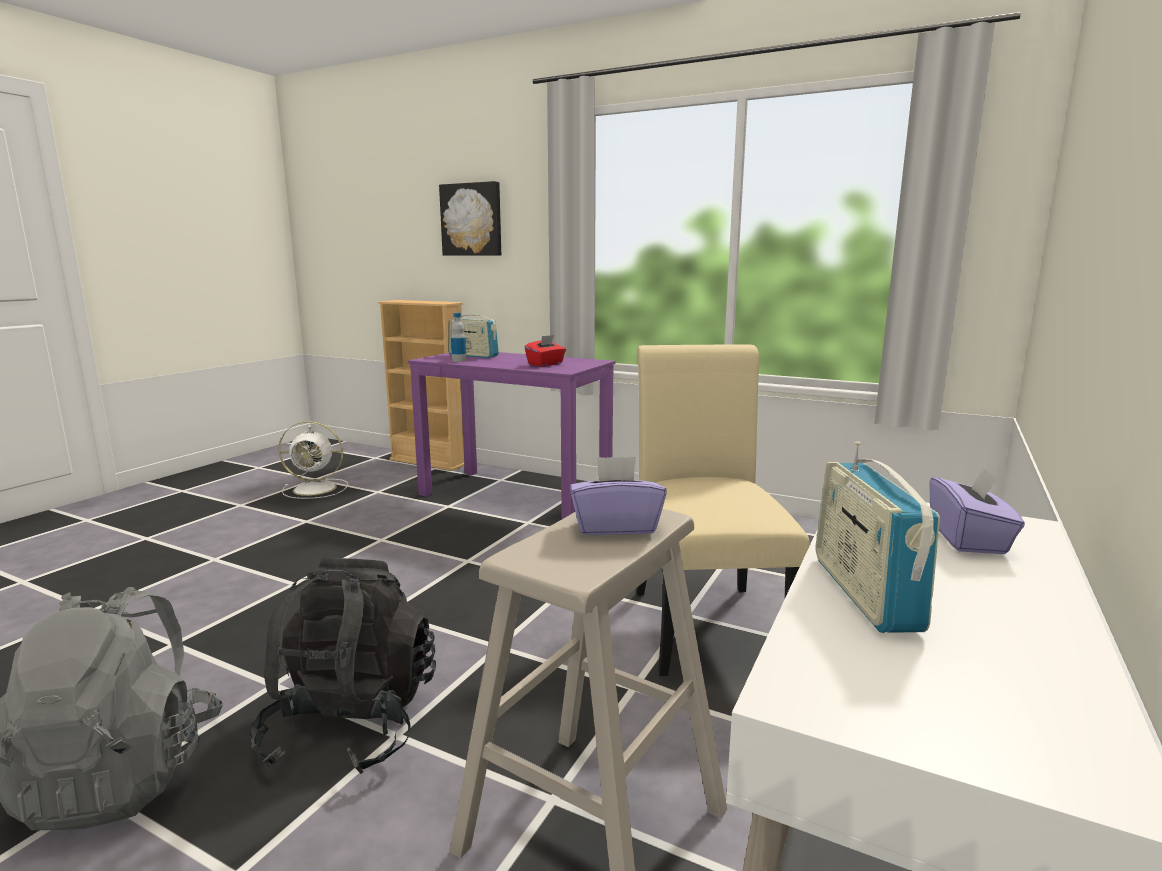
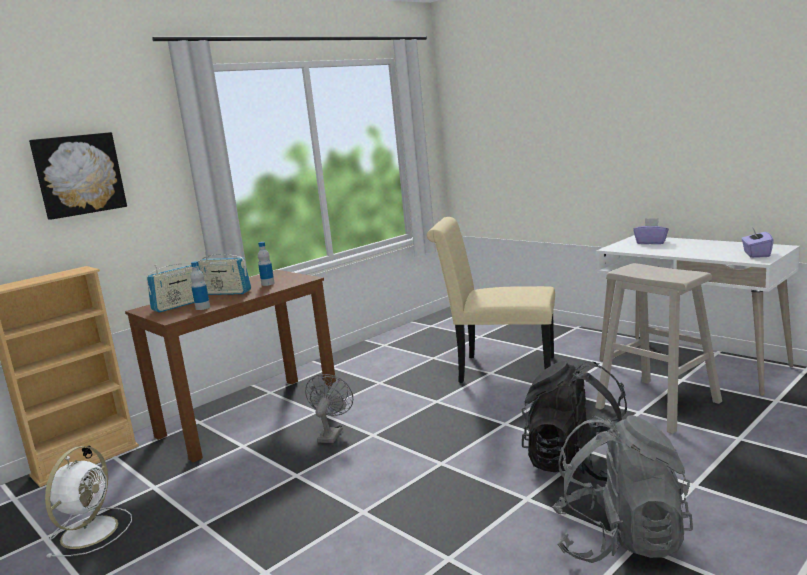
camera: 70 degrees left, 0 degrees up
purple desk [408,352,616,519] -> brown desk [125,270,338,462]
red tissue box [525,335,566,366] -> bottle [258,242,274,286]
purple tissue box [570,456,667,535] -> purple tissue box moved to [741,228,774,258]
radio [816,441,940,633] -> radio moved to [198,251,251,295]
none -> grey fan [305,374,353,443]

